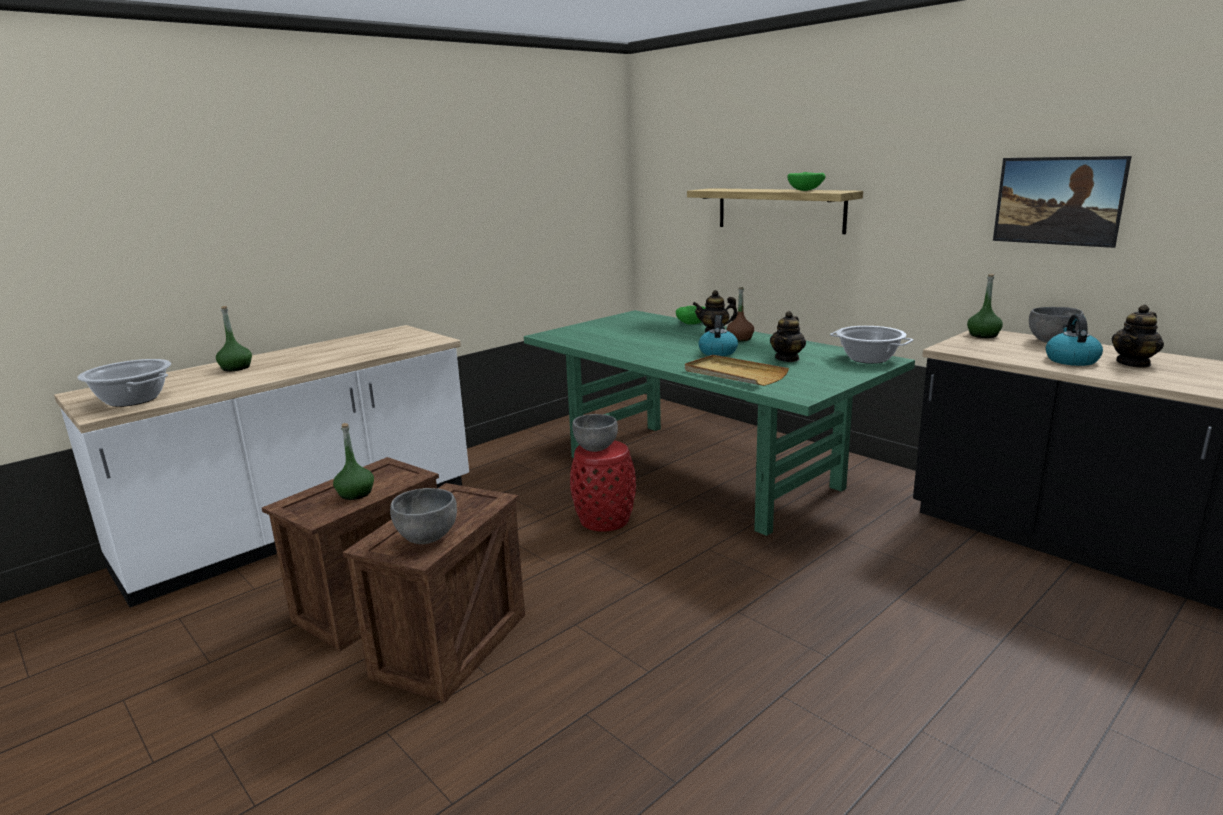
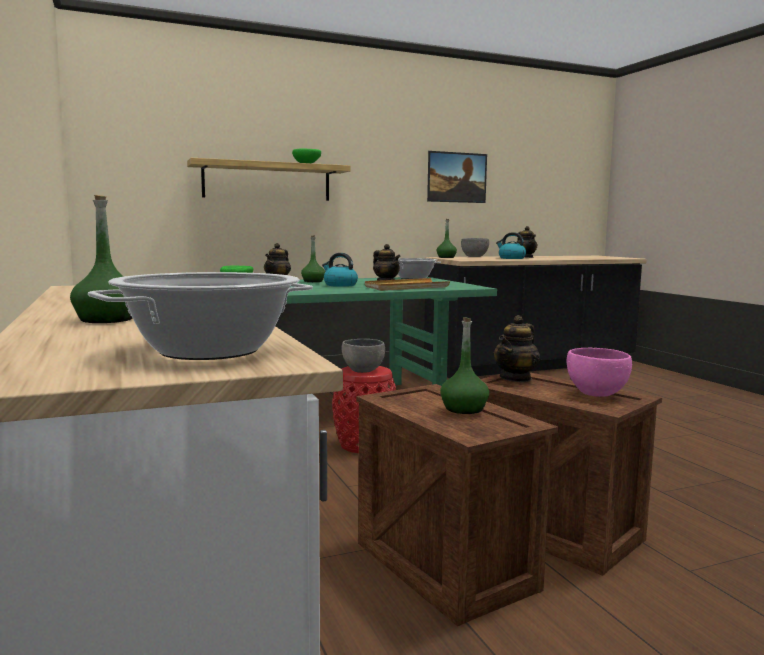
camera: 70 degrees left, 10 degrees down
grey bowl [390,488,457,544] -> pink bowl [567,348,632,397]
brown bottle [726,287,754,342] -> green bottle [301,235,325,282]
none -> teapot [494,315,540,382]

